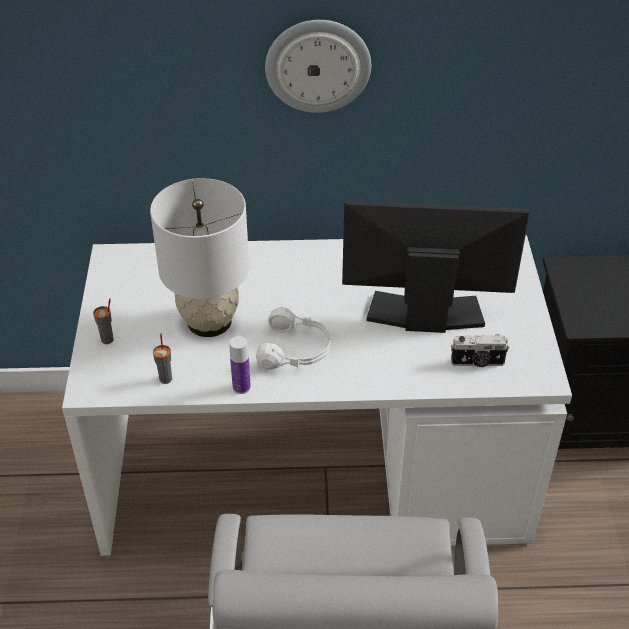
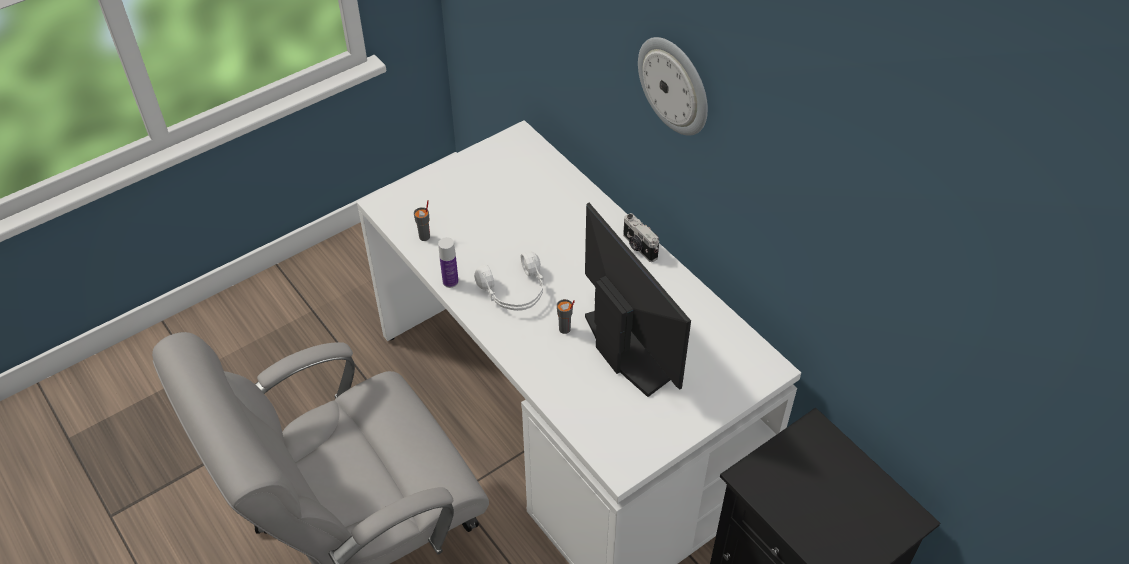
camera: 55 degrees right, 5 degrees up
grey cup [93,298,113,344] -> grey cup moved to [557,299,575,334]
white table lamp [150,178,249,337] -> none
camera [451,335,510,367] -> camera moved to [623,213,659,262]

